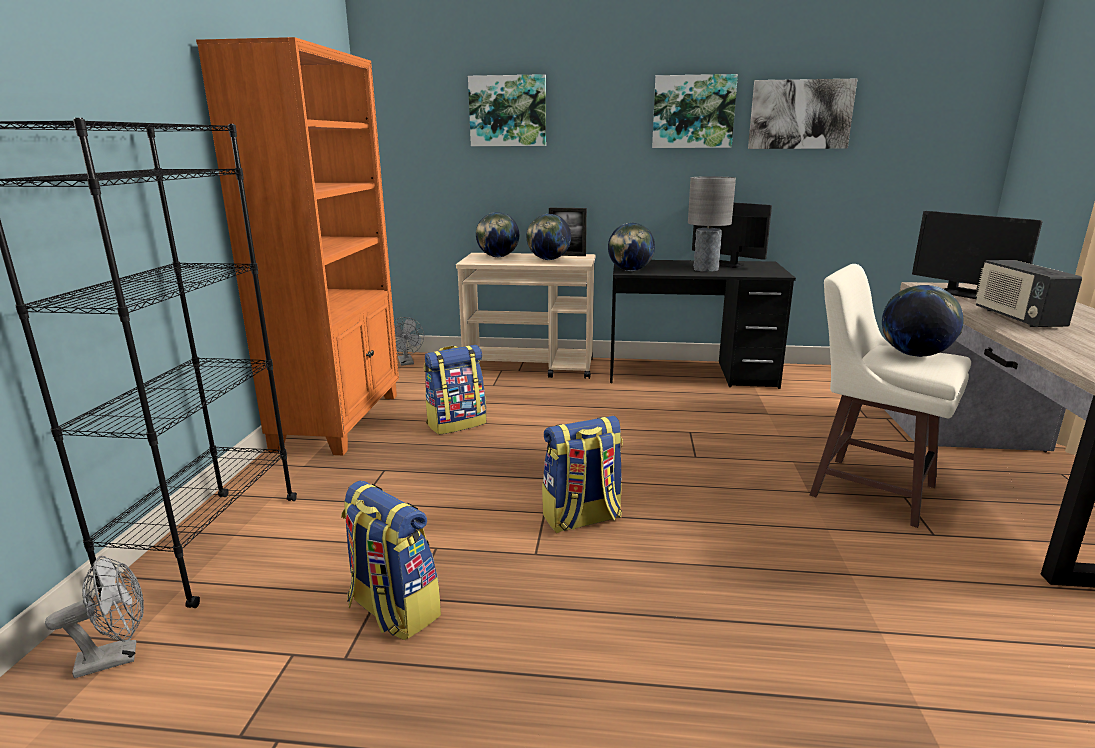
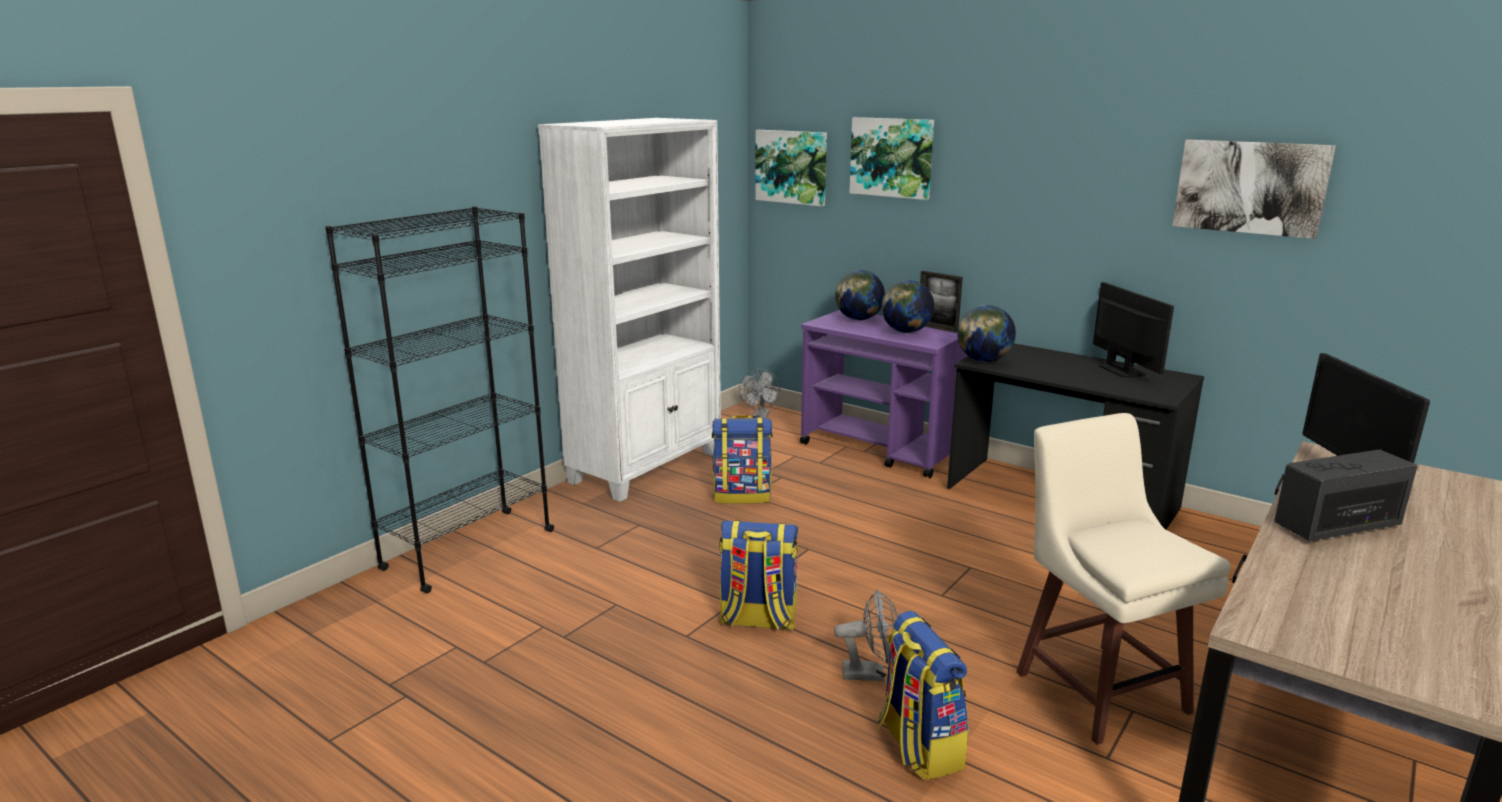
camera: 30 degrees right, 0 degrees up
grey fan [45,556,144,678] -> grey fan moved to [834,590,898,681]
orange bookcase [196,37,399,455] -> white bookcase [538,118,721,502]
backpack [341,481,441,640] -> backpack moved to [878,611,968,781]
beige cart [456,253,595,379] -> purple cart [800,310,968,478]
picture [652,74,738,148] -> picture moved to [755,130,827,206]
grey table lamp [688,176,736,272] -> none
globe [882,285,964,357] -> none
radio [976,260,1082,327] -> radio turned 45 degrees clockwise [1274,449,1418,541]

